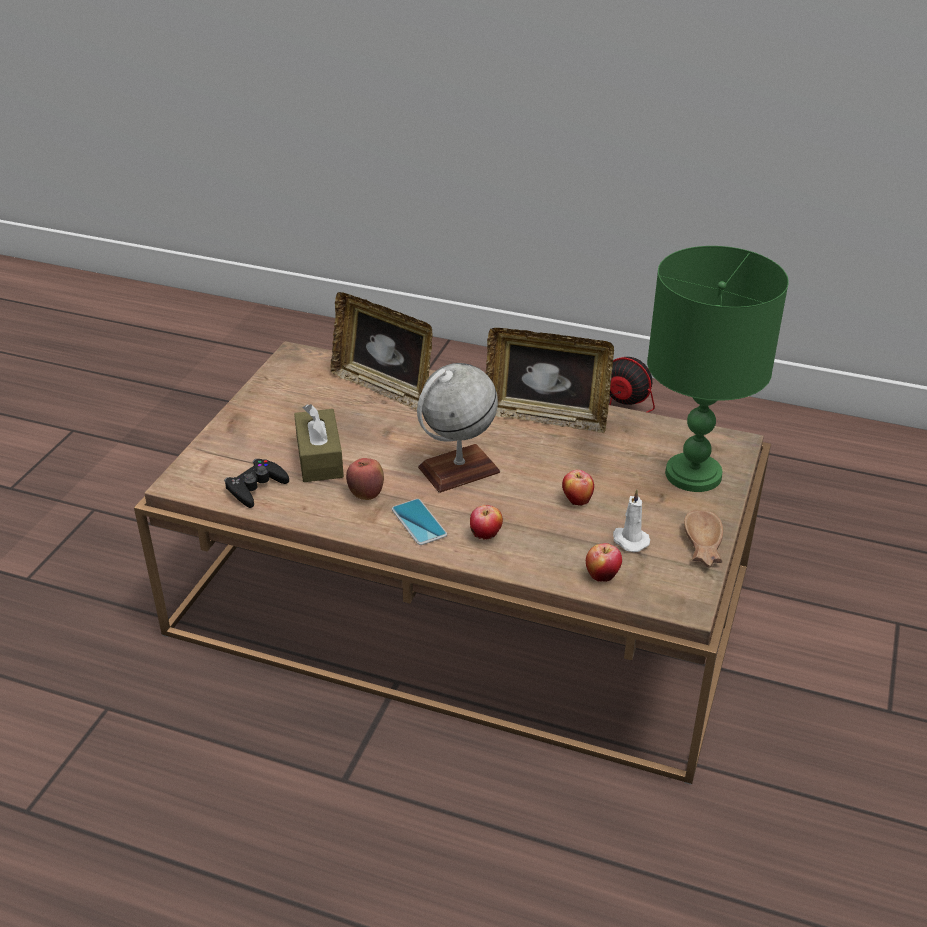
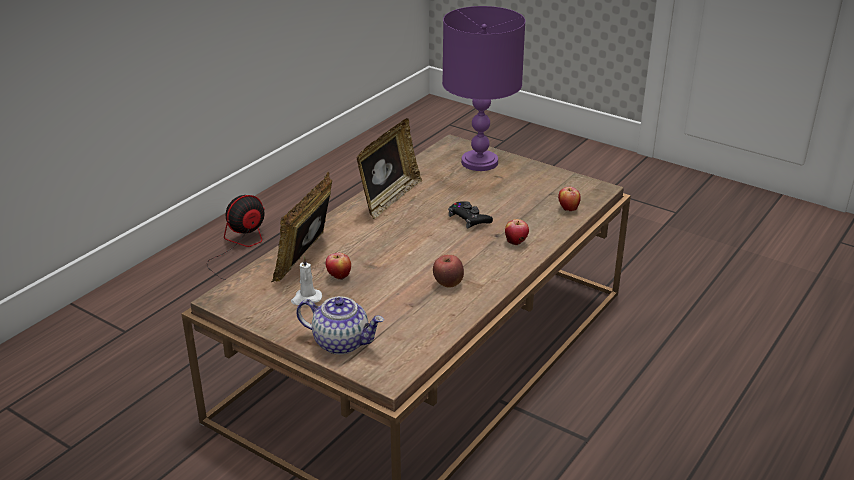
camera: 75 degrees left, 5 degrees down
black game controller [224,459,289,508] -> black game controller moved to [448,201,493,228]
brown tissue box [294,404,344,482] -> none
picture frame [330,292,433,410] -> picture frame turned 150 degrees clockwise [271,172,332,282]
phone [392,499,447,545] -> none
globe [417,363,500,493] -> none
apple [562,470,594,506] -> apple moved to [326,253,351,280]
white candle [613,489,650,552] -> white candle moved to [291,256,322,305]
green table lamp [647,246,789,492] -> purple table lamp [442,6,525,171]
brown bowl [684,511,723,567] -> none
none -> teapot [296,296,384,355]

